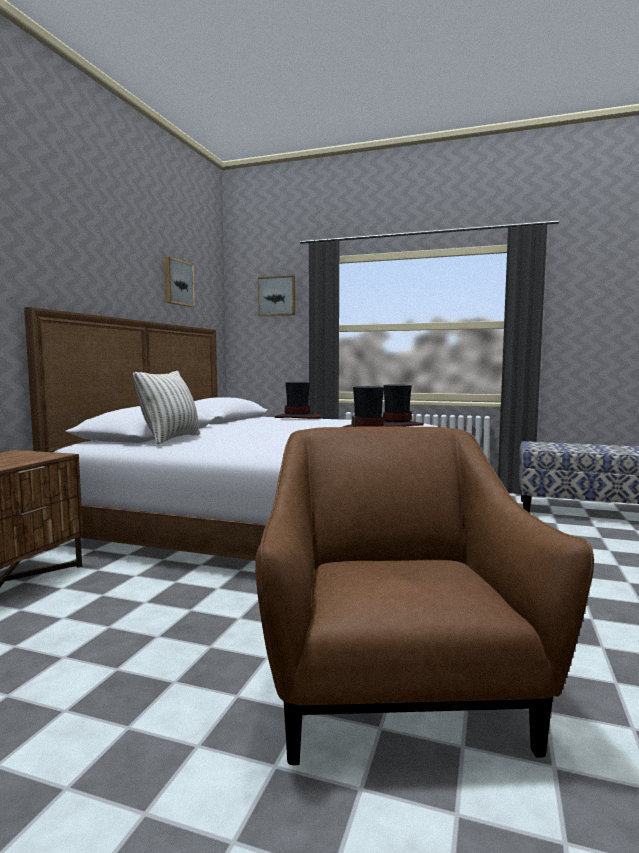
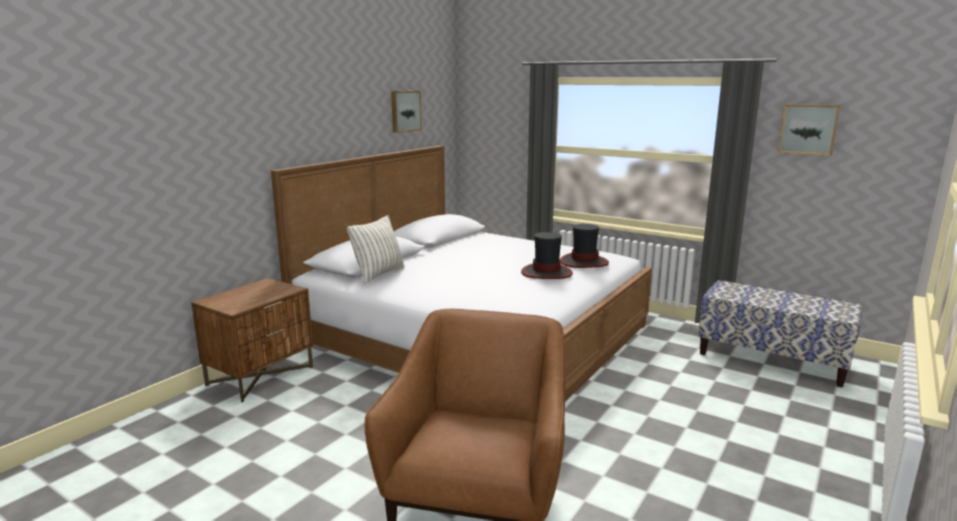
camera: 15 degrees right, 10 degrees up
picture [258,275,295,316] -> picture moved to [778,104,840,156]
hat [275,382,321,419] -> none

